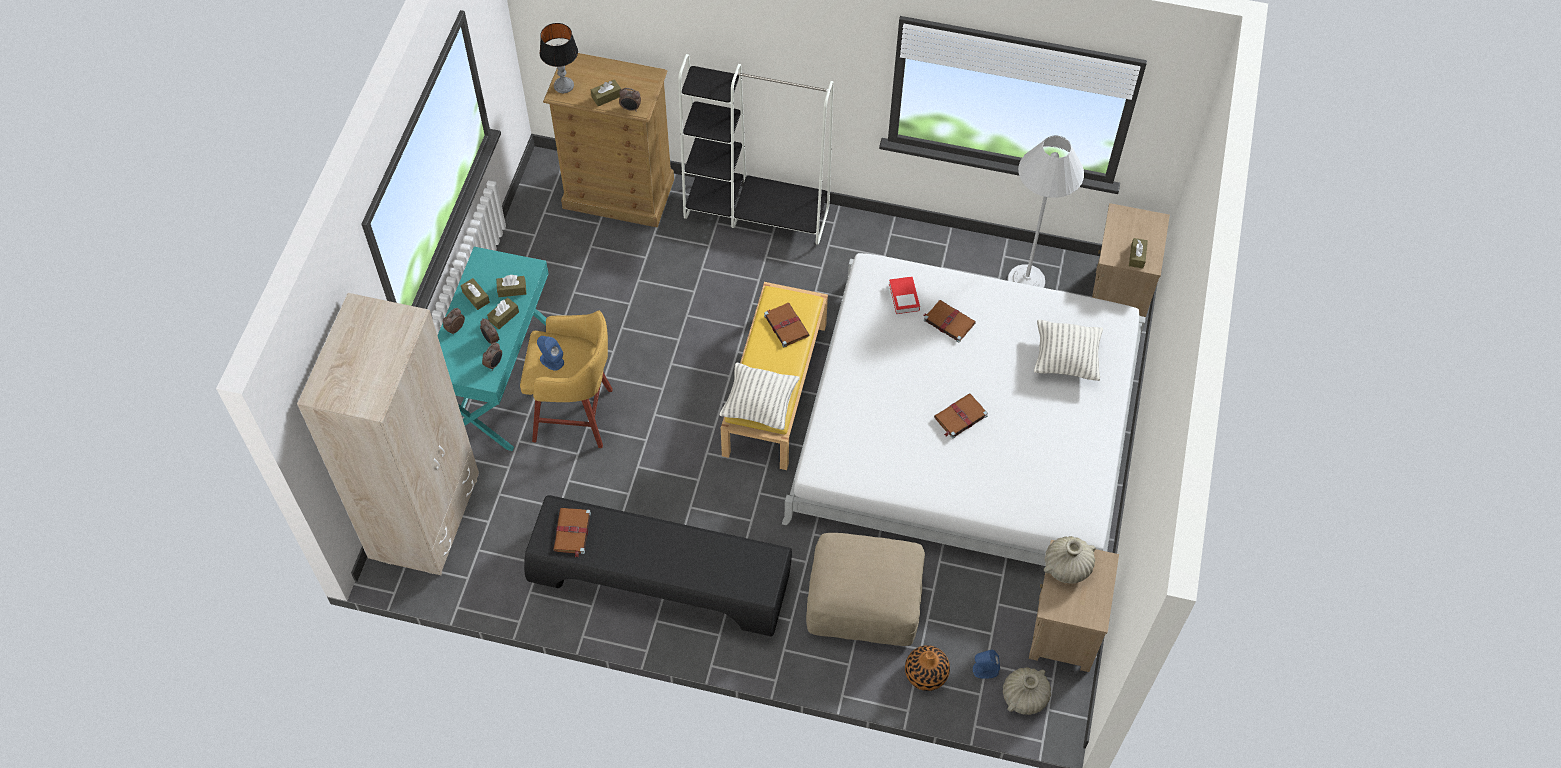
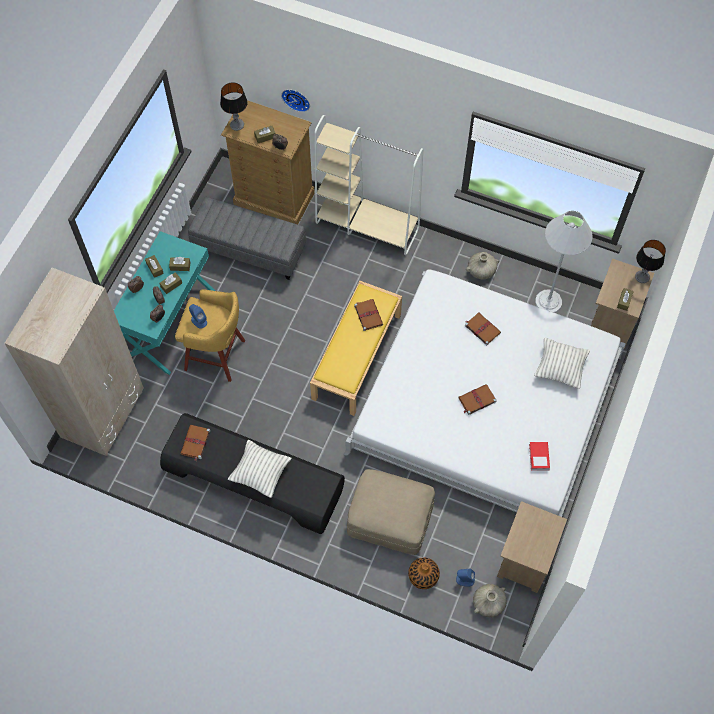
camera: 10 degrees right, 5 degrees up
black clothes rack [678,54,834,245] -> beige clothes rack [314,115,423,255]
pillow [719,362,800,430] -> pillow moved to [228,440,291,498]
book [889,276,920,314] -> book moved to [529,442,550,471]
beige vase [1044,536,1096,584] -> beige vase moved to [466,252,499,279]
none -> grey ottoman [188,197,306,280]
none -> wall clock [281,89,310,112]
none -> table lamp [635,240,666,283]

